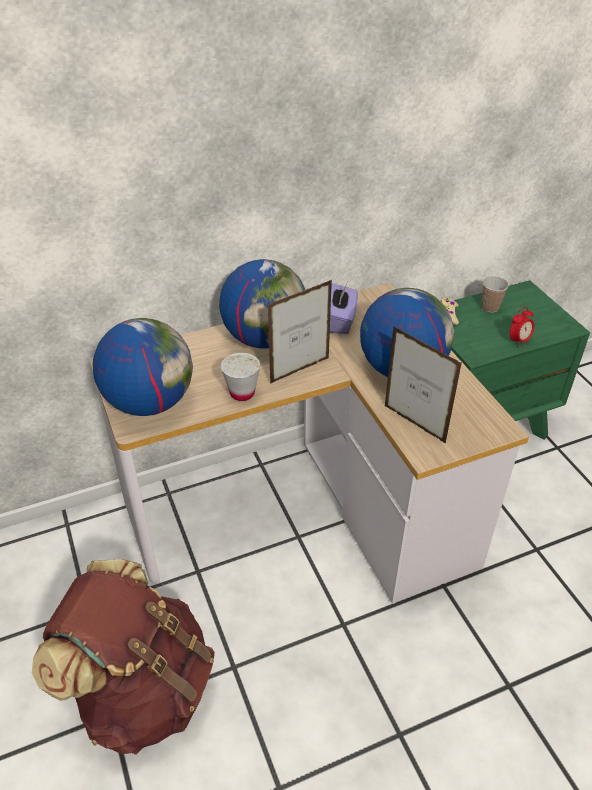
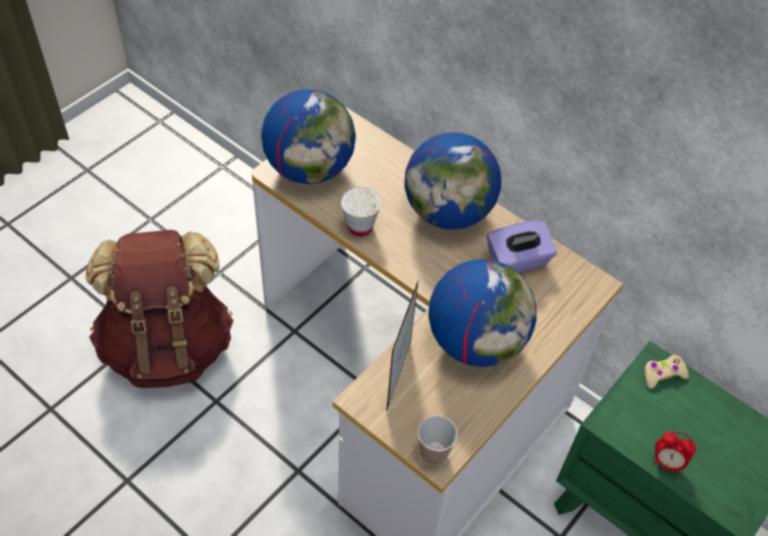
camera: 60 degrees right, 10 degrees up
picture frame [268,280,332,384] -> none
cup [482,276,509,313] -> cup moved to [418,415,458,465]

